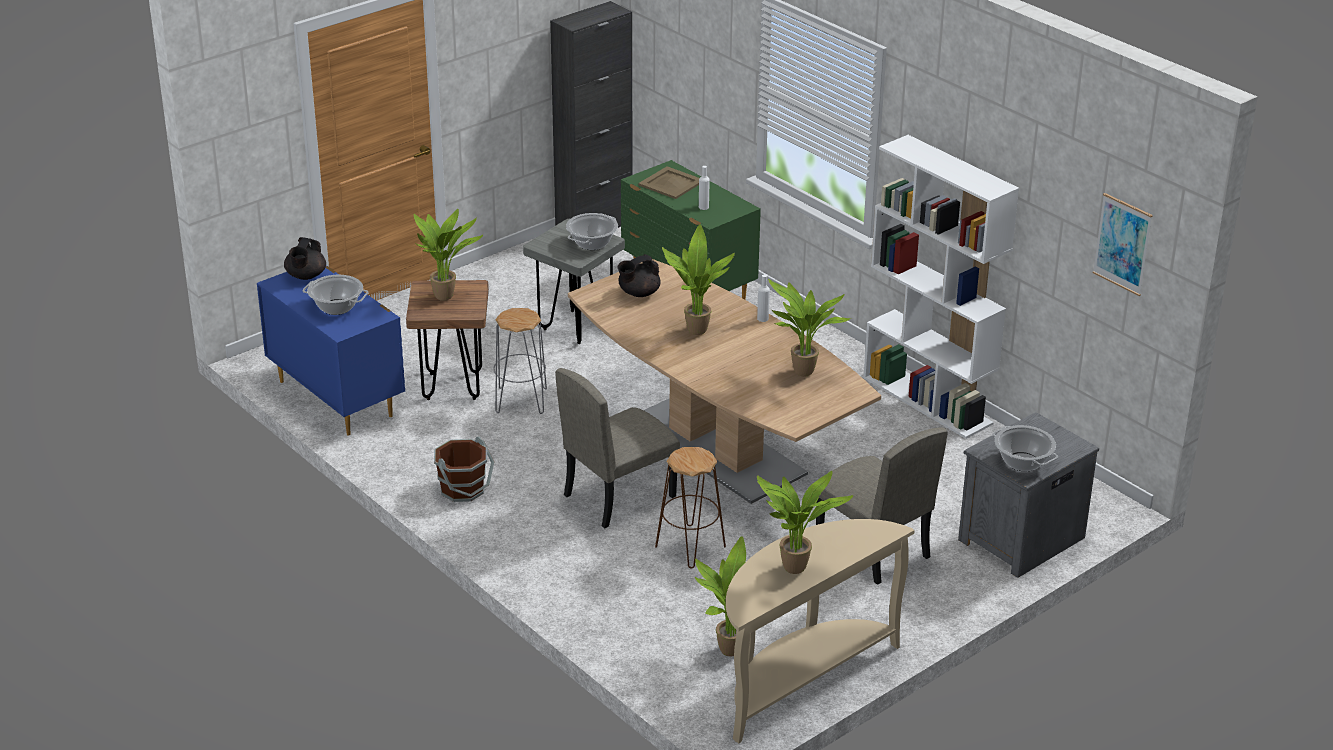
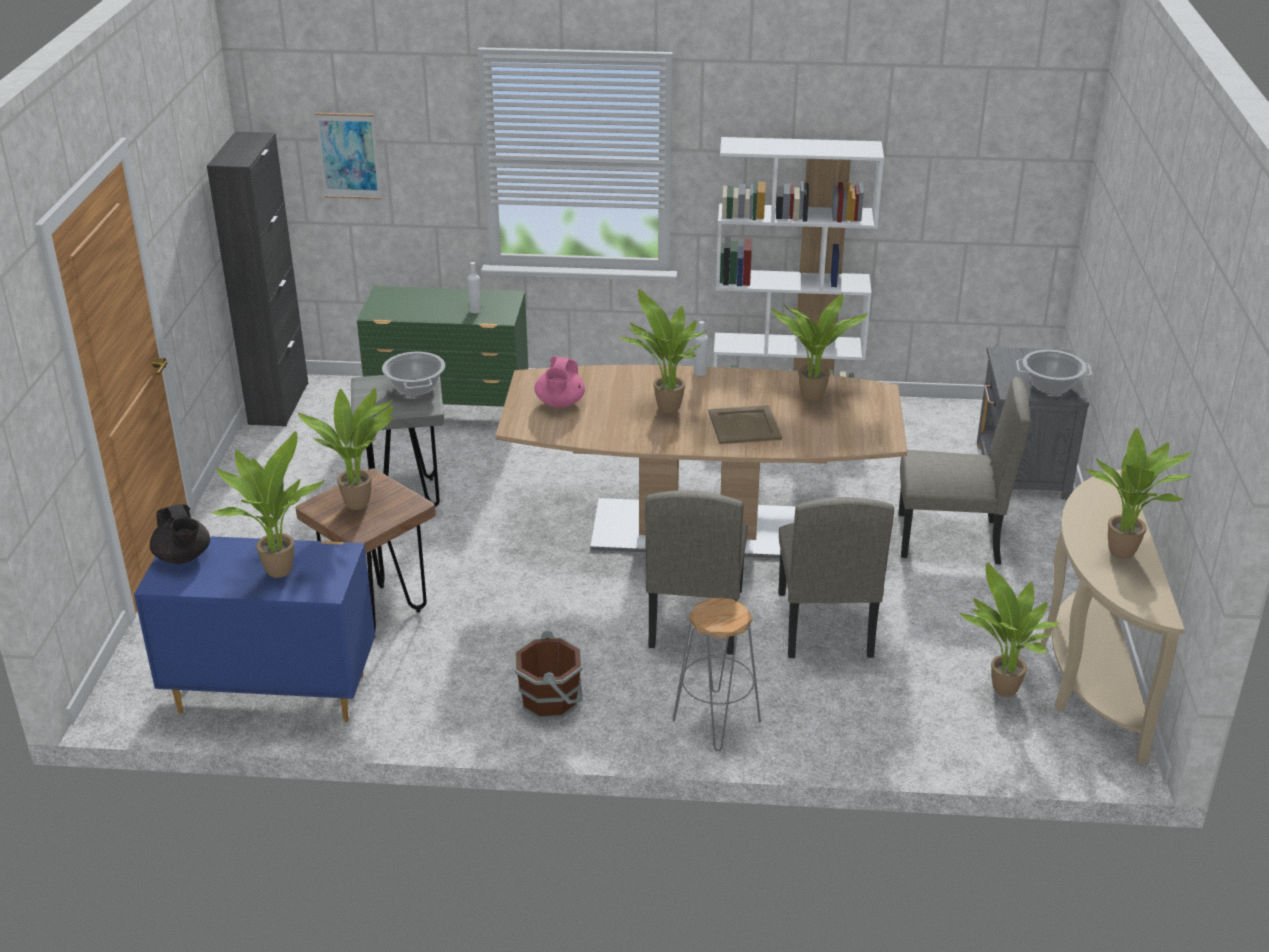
camera: 45 degrees left, 0 degrees up
cooking pot [302,275,369,315] -> potted plant [210,431,325,578]
grey stool [493,308,547,414] -> grey stool moved to [673,598,761,751]
black teapot [618,254,661,297] -> pink teapot [534,357,585,408]
beige tray [638,166,699,199] -> beige tray moved to [708,405,782,444]
brown stool [655,447,726,568] -> beige chair [779,497,894,658]
picture [1093,193,1153,296] -> picture moved to [315,113,381,199]

